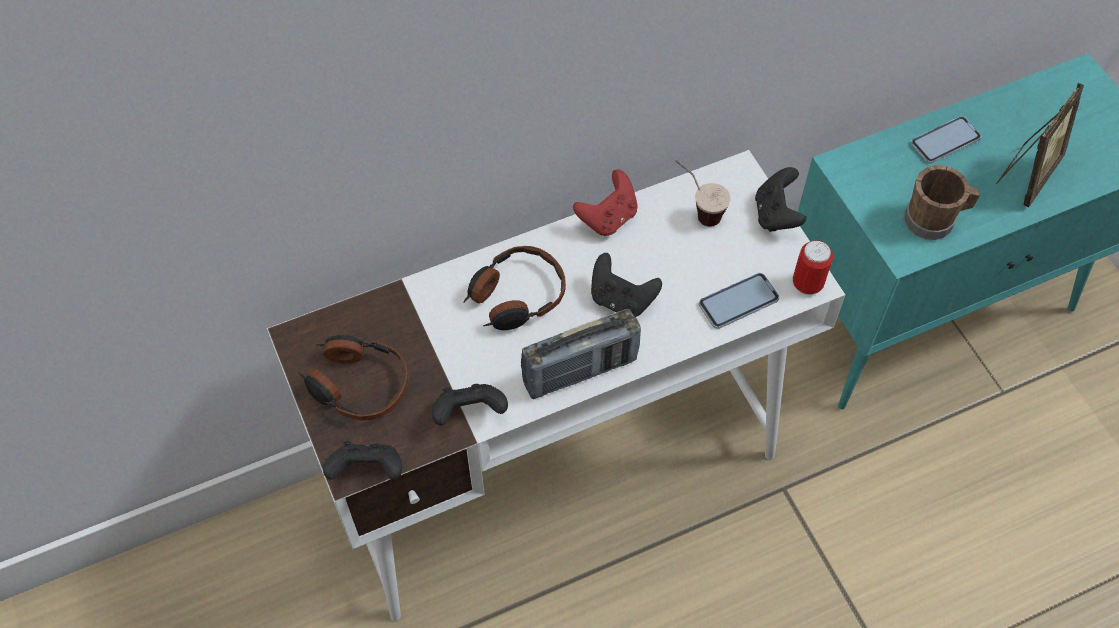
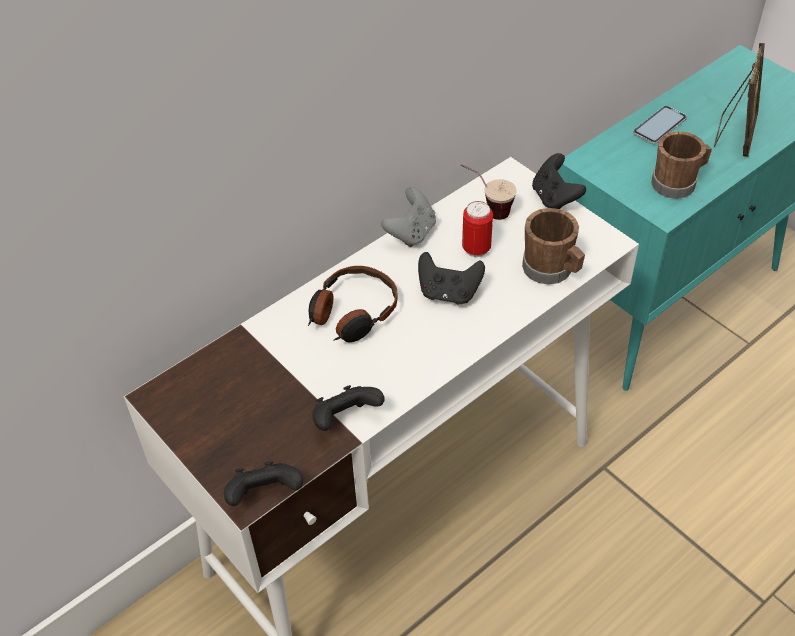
camera: 15 degrees left, 10 degrees down
headphones [299,335,408,420] -> none
radio [521,309,641,399] -> none
red game controller [573,169,638,236] -> grey game controller [381,187,436,248]
phone [699,273,779,329] -> brown mug [522,208,585,285]
can [793,240,833,295] -> can moved to [462,201,493,257]

